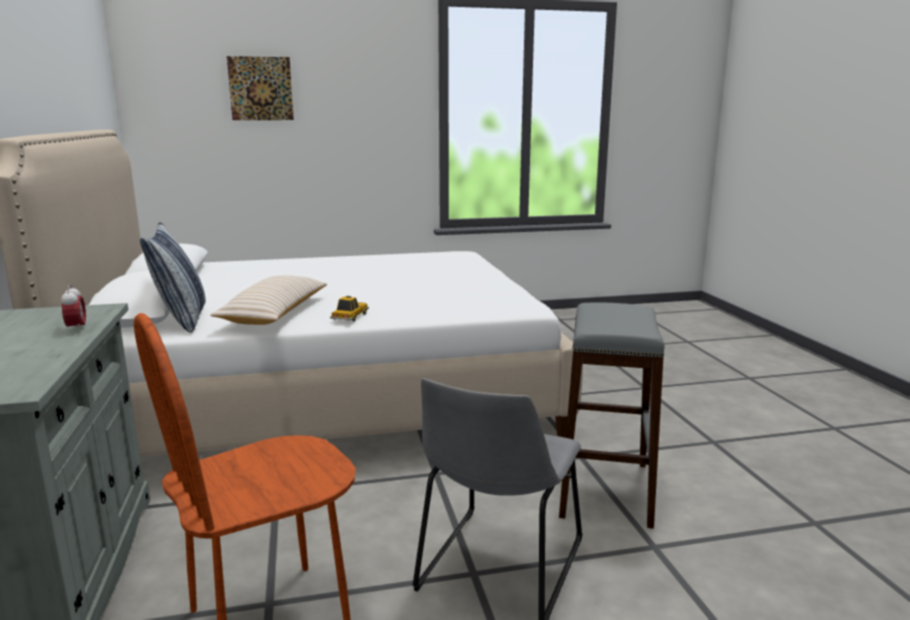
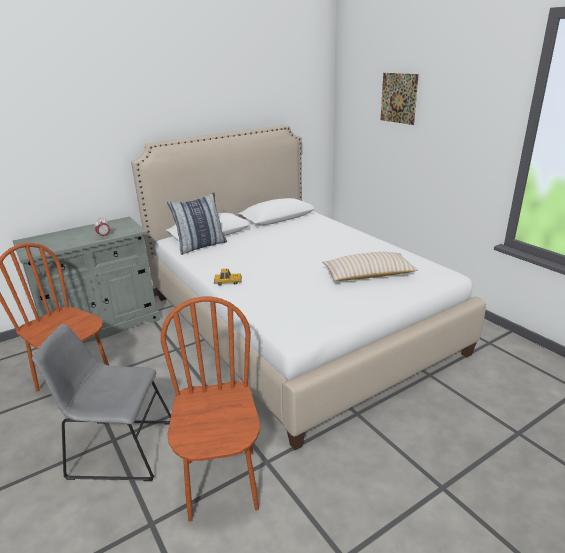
camera: 70 degrees right, 10 degrees up
beige pillow [210,276,327,325] -> beige pillow moved to [322,252,418,281]
grey stool [559,302,664,529] -> brown chair [161,297,260,522]

